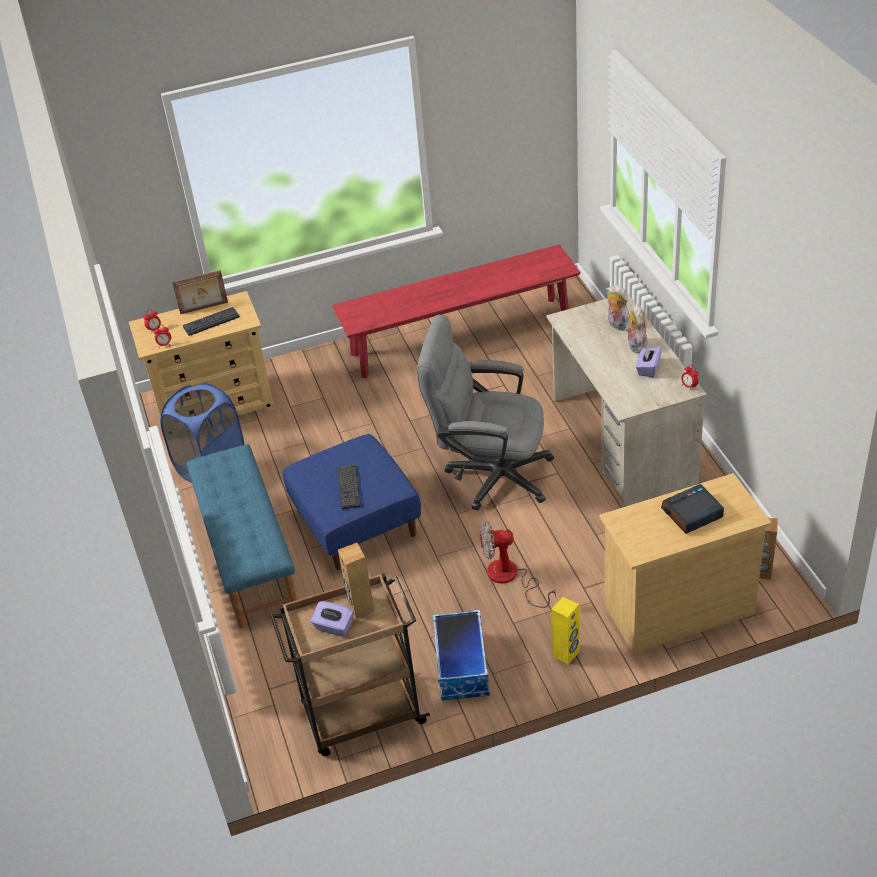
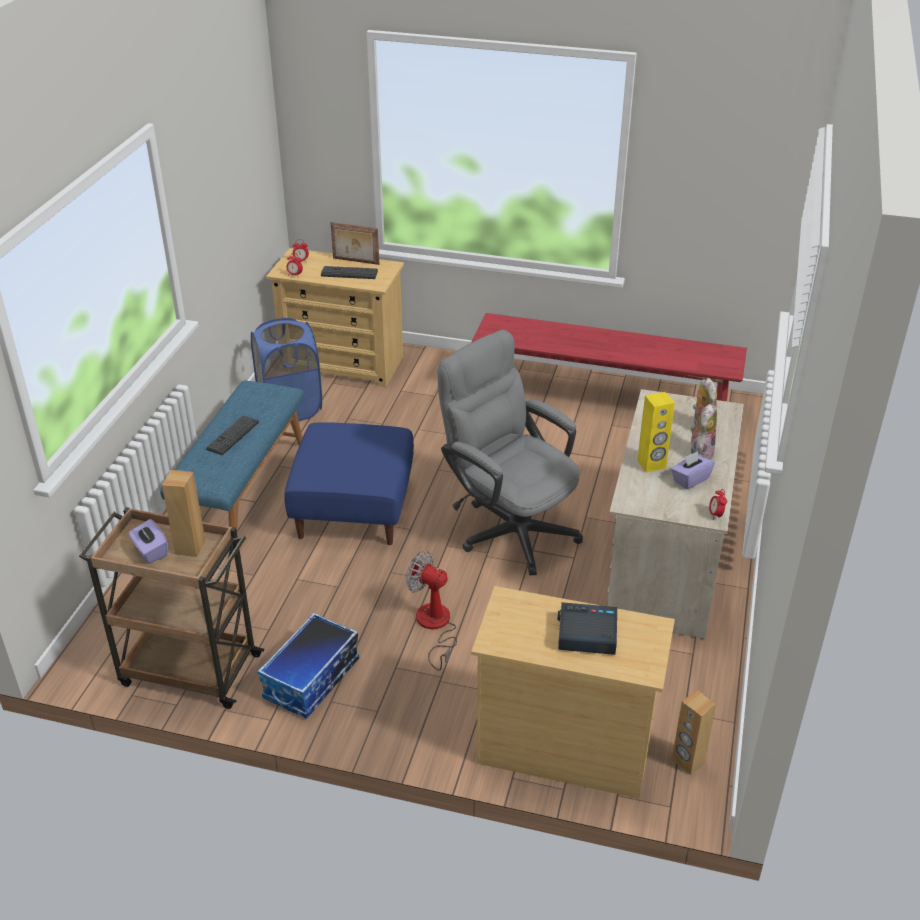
camera: 30 degrees right, 5 degrees down
keyboard [337,464,361,509] -> keyboard moved to [206,415,259,455]
yellow speaker [551,597,579,664] -> yellow speaker moved to [637,392,675,473]

